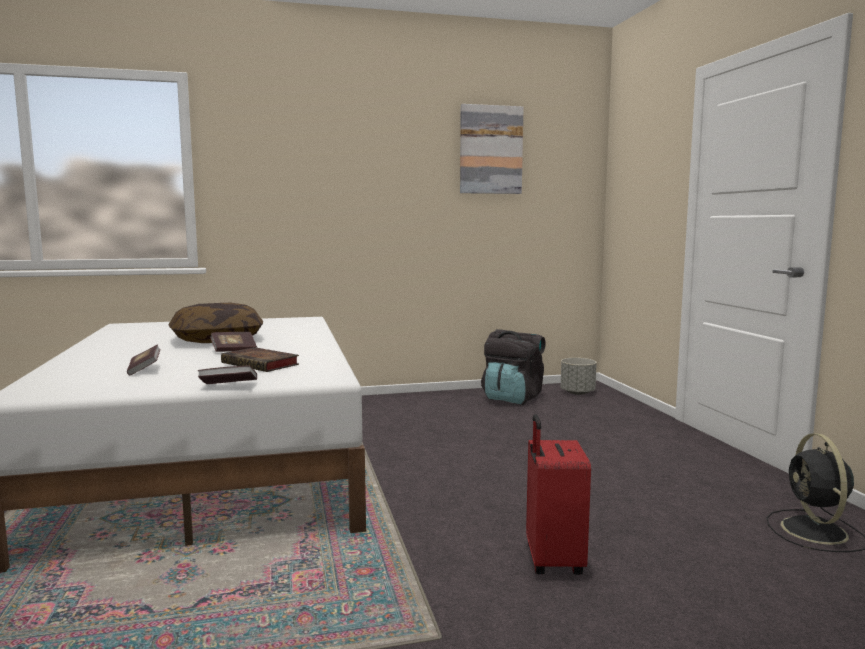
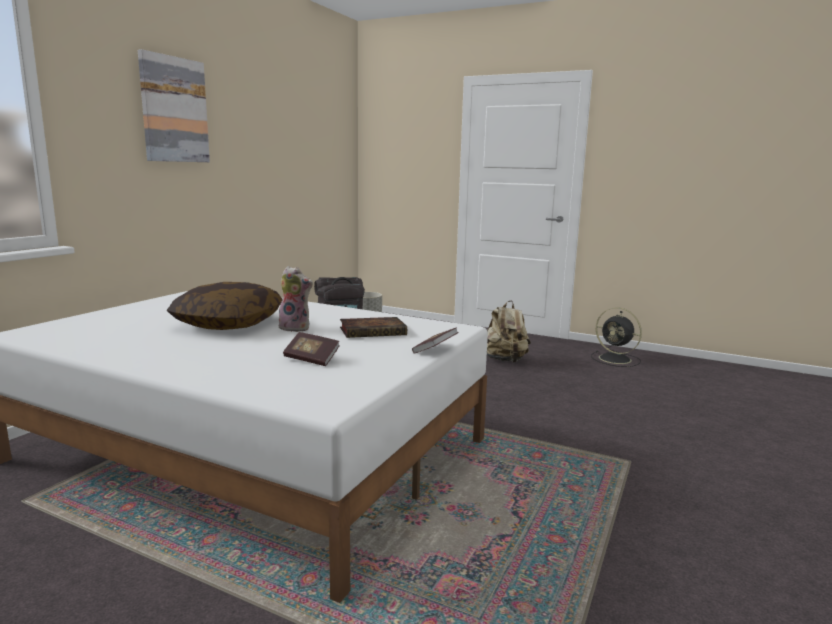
camera: 50 degrees left, 5 degrees up
book [210,332,257,352] -> plush toy [279,266,313,332]
picture [460,104,524,194] -> picture moved to [138,49,210,162]
red suitcase [526,414,591,575] -> none
none -> beige backpack [487,301,531,363]

